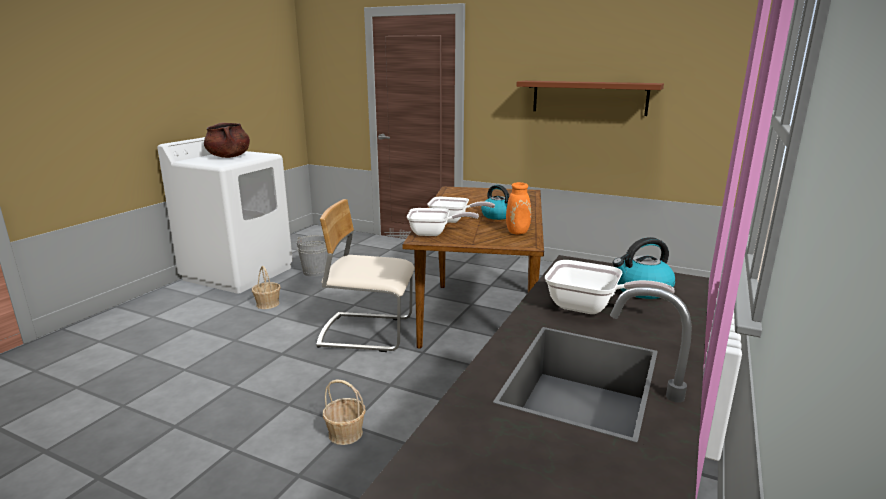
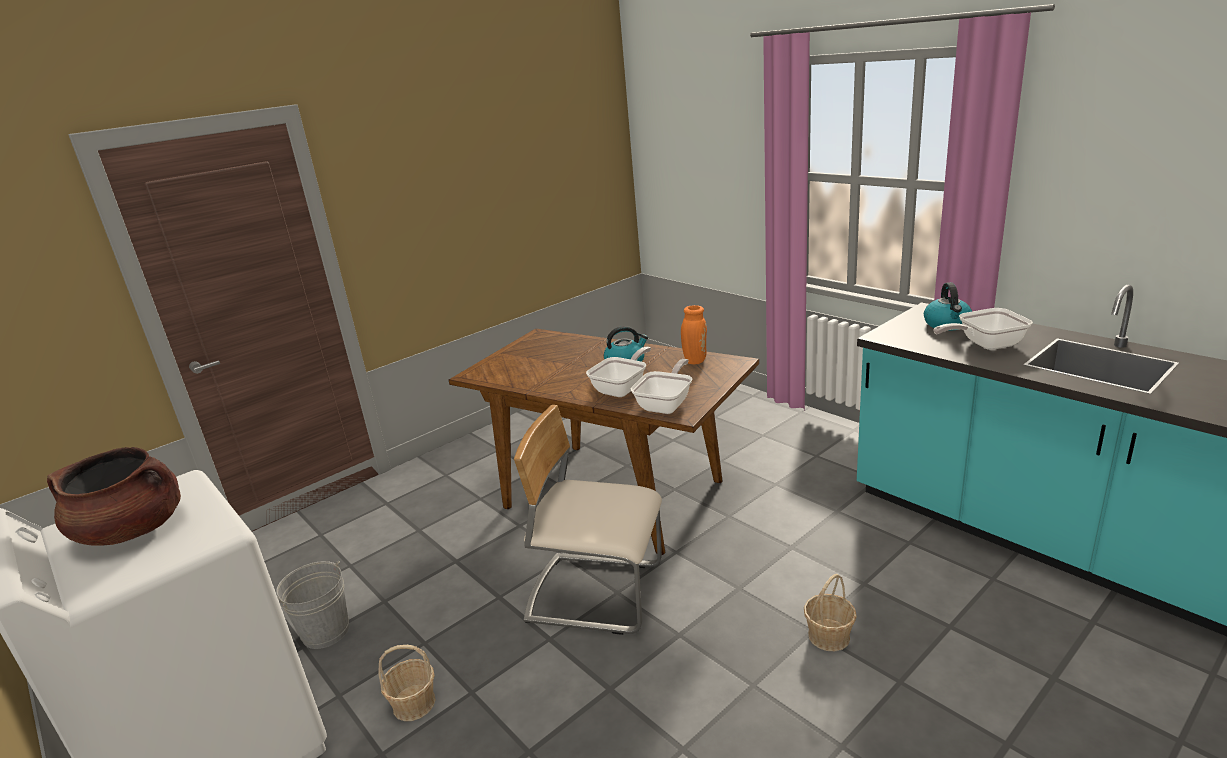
camera: 65 degrees left, 5 degrees up
beige chair [316,199,415,352] -> beige chair turned 75 degrees clockwise [514,405,662,635]
brown shelf [516,81,664,116] -> none
frying pan [545,260,675,314] -> frying pan turned 150 degrees counterclockwise [933,308,1033,350]

